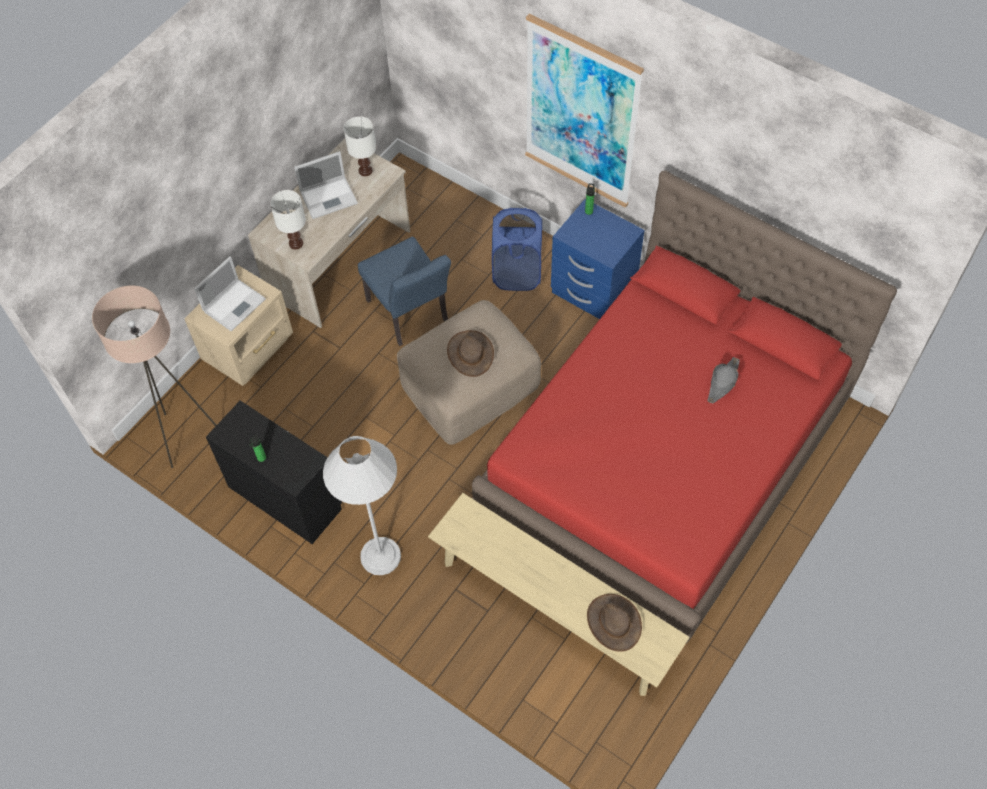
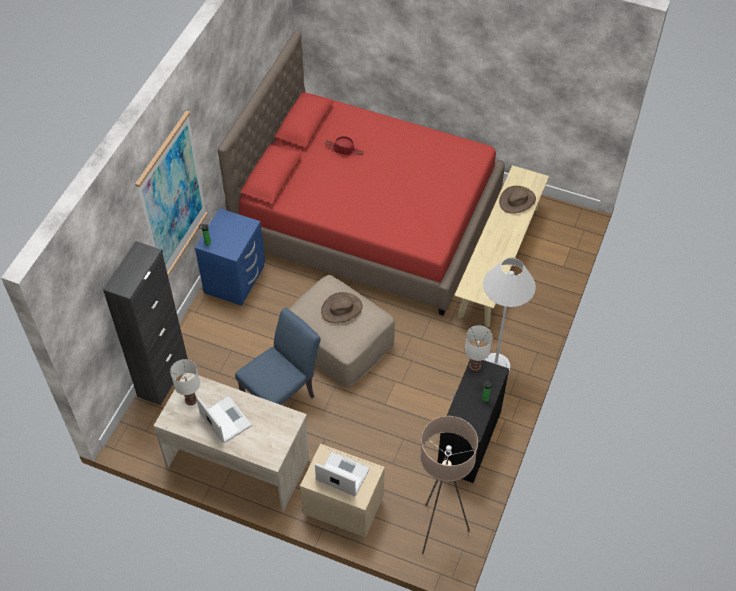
camera: 105 degrees left, 5 degrees down
white table lamp [270,190,306,249] -> white table lamp moved to [465,325,492,372]
blue laundry basket [492,208,542,291] -> none
grey hat [707,357,740,403] -> red hat [325,136,363,155]
none -> black cabinet [103,241,188,405]

